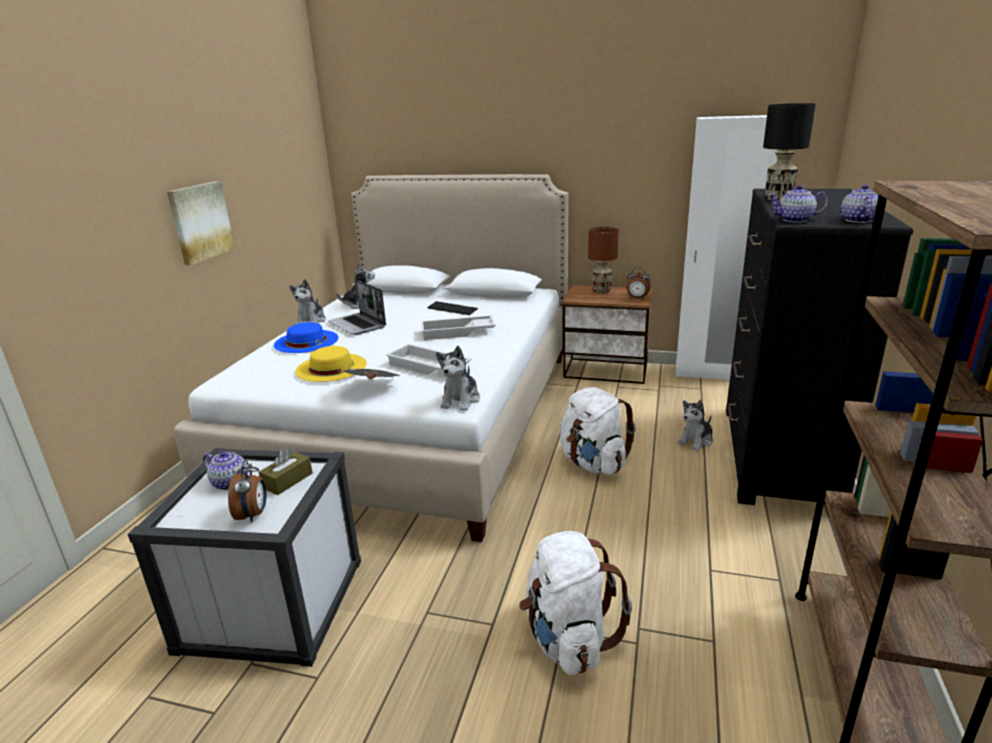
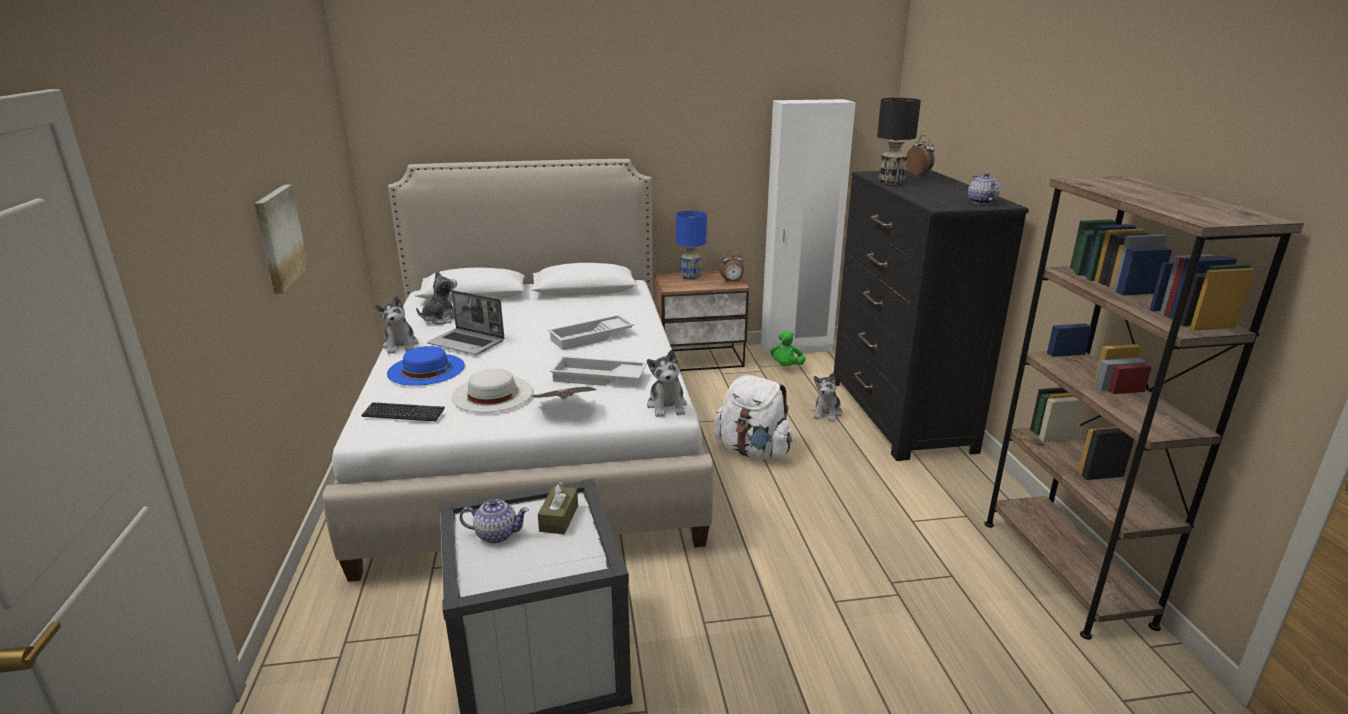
camera: 25 degrees left, 0 degrees up
alarm clock [228,460,267,522] -> alarm clock moved to [906,135,935,176]
yellow hat [295,346,367,382] -> white hat [451,369,533,412]
keyboard [427,301,478,315] -> keyboard moved to [361,402,445,421]
white backpack [519,531,632,675] -> none
brown table lamp [588,227,619,294] -> blue table lamp [676,211,707,280]
teapot [769,185,828,223] -> none
none -> green plush toy [770,331,806,366]

